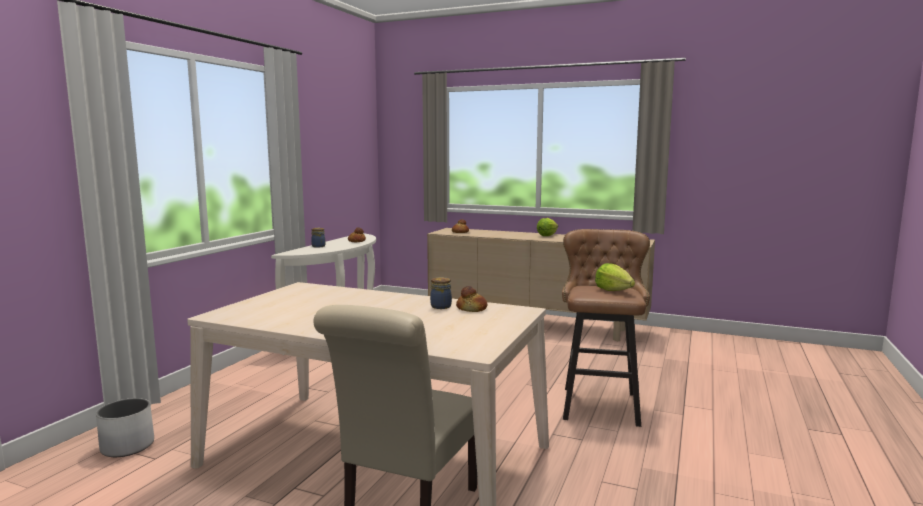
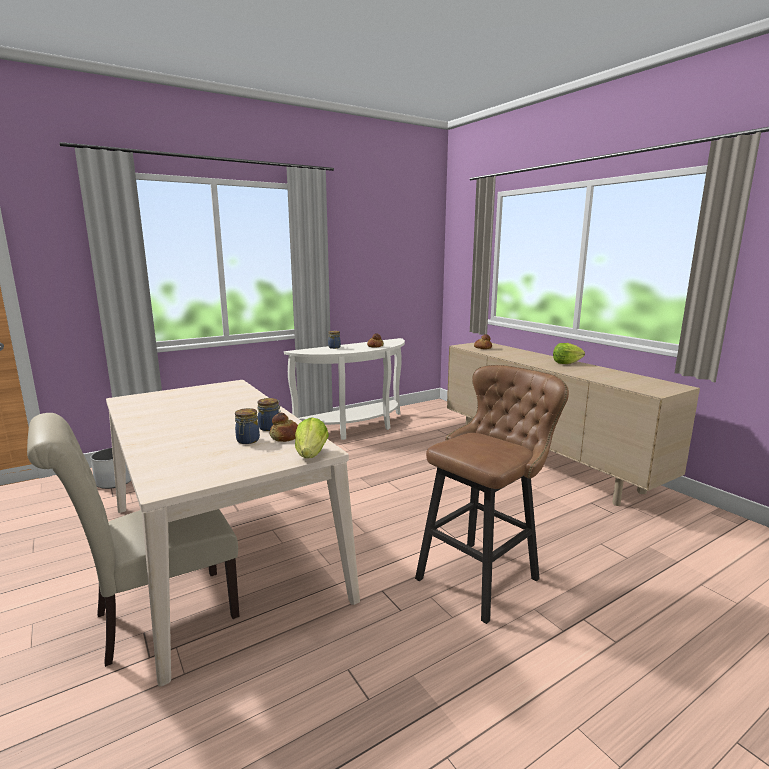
camera: 35 degrees right, 5 degrees up
lettuce [595,263,635,291] -> lettuce moved to [295,417,329,458]
none -> jar [235,408,260,444]

